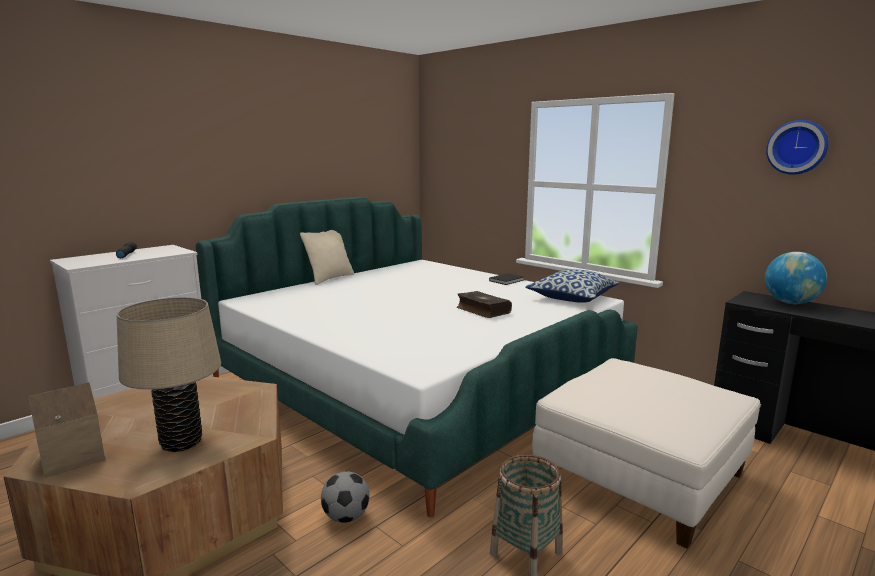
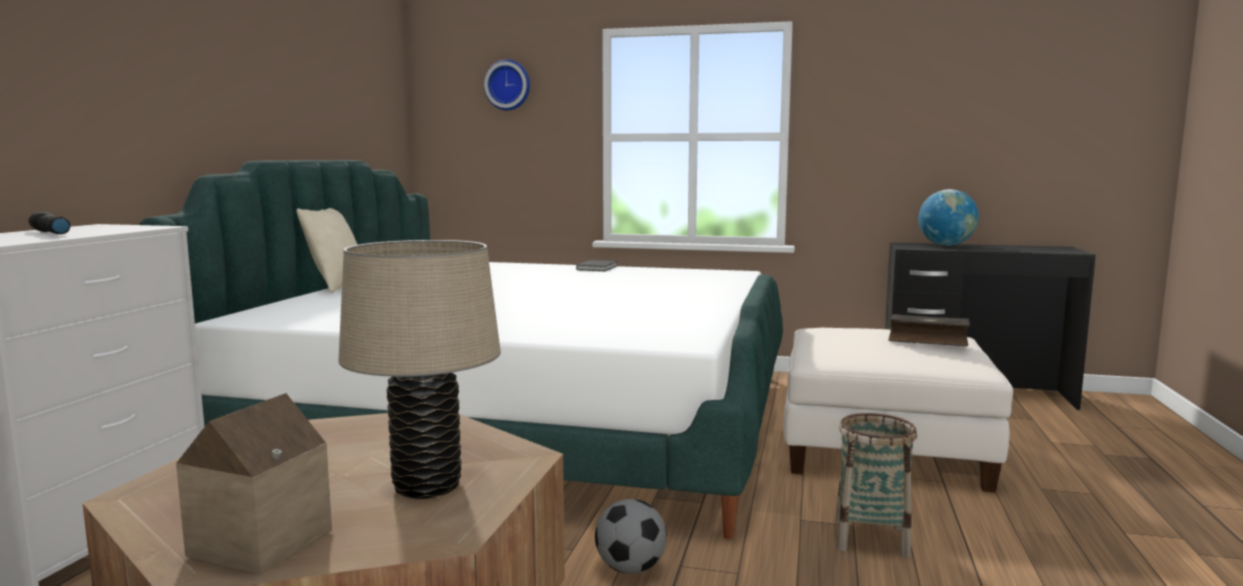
camera: 30 degrees left, 5 degrees down
book [457,291,512,318] -> book moved to [888,314,970,346]
pillow [525,269,619,303] -> none
wall clock [766,120,829,175] -> wall clock moved to [484,60,530,110]

